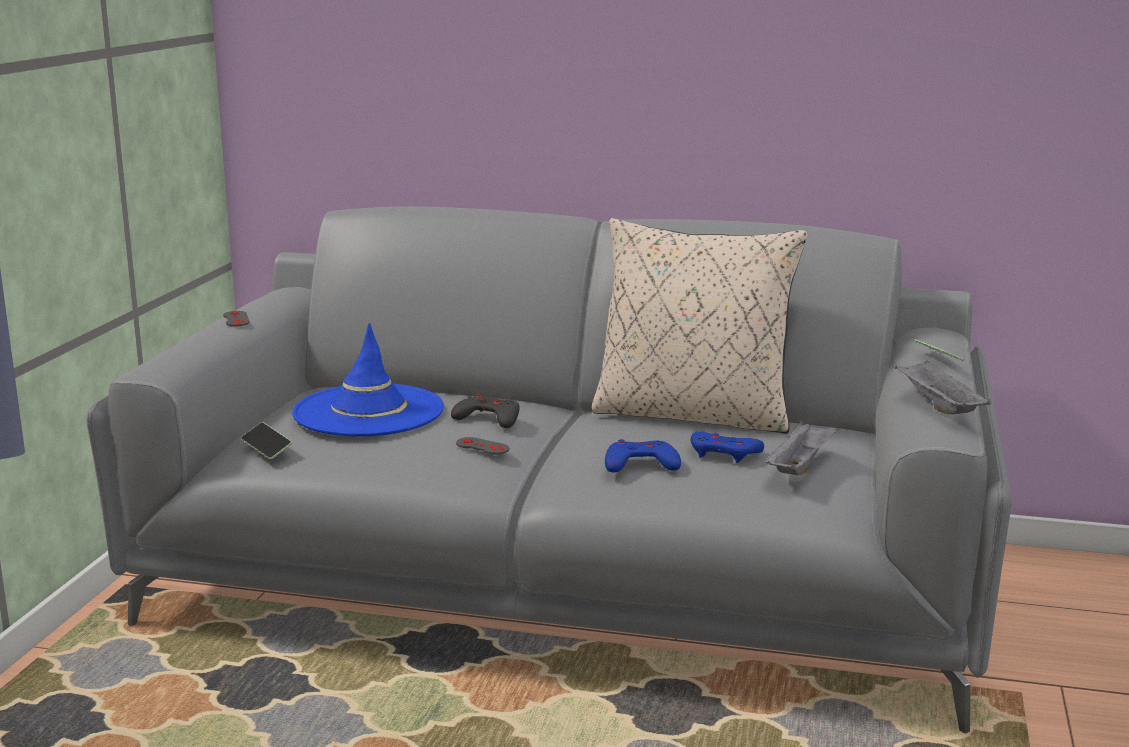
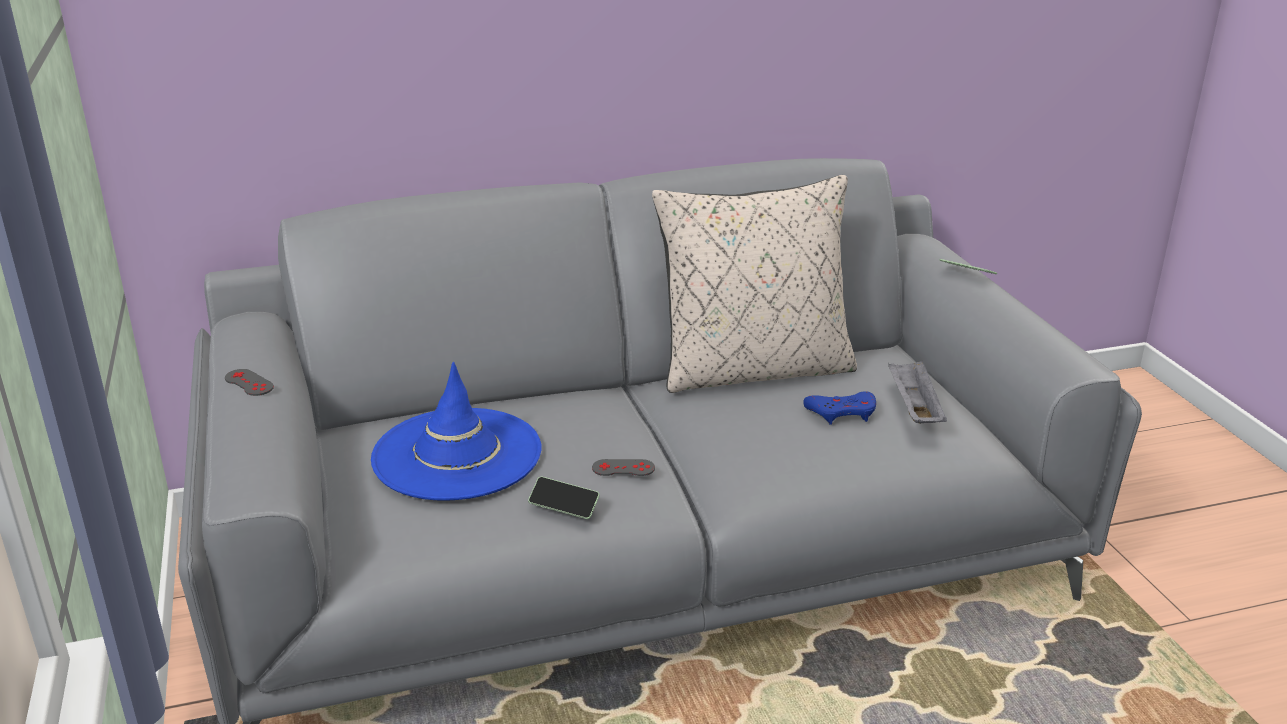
camera: 30 degrees left, 10 degrees up
phone [241,422,292,459] -> phone moved to [528,477,599,519]
grey game controller [451,393,520,428] -> none
blue game controller [605,439,681,472] -> none
grey tray [894,360,992,414] -> none

